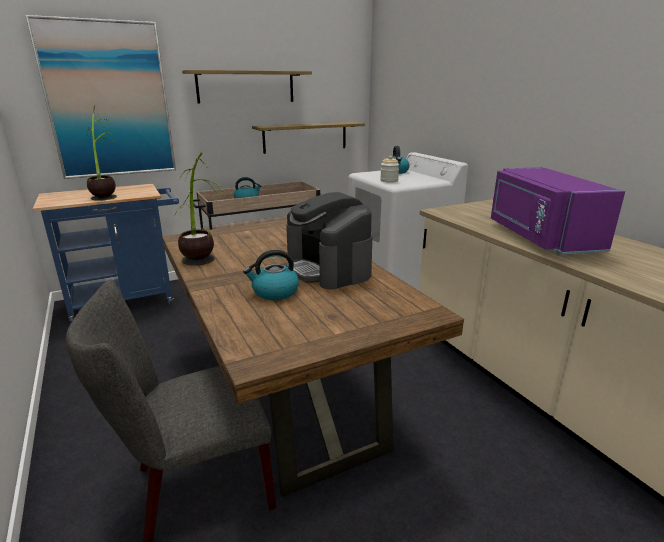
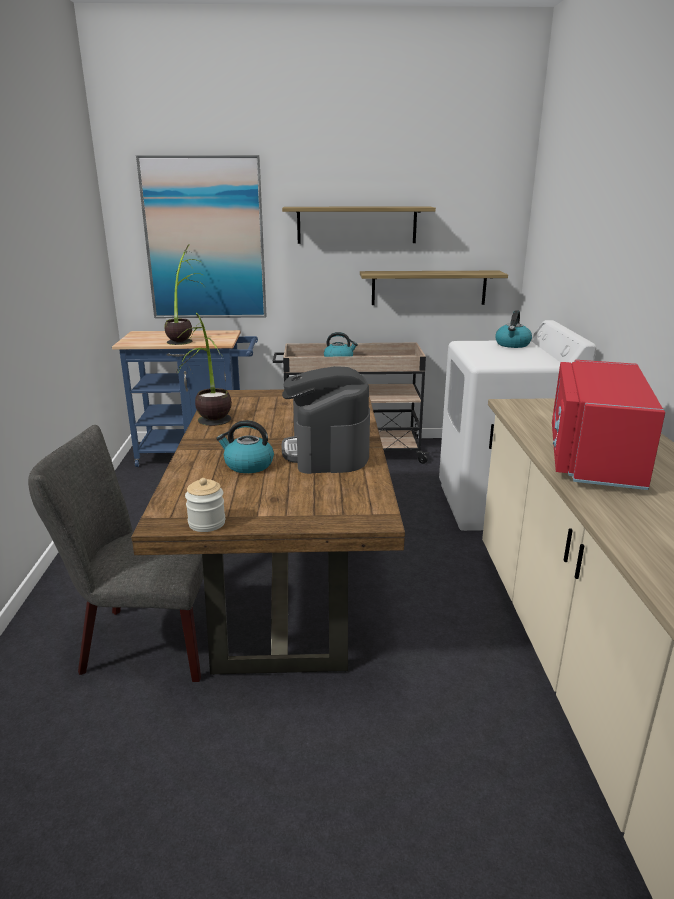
camera: 25 degrees right, 0 degrees up
jar [380,156,399,182] -> jar moved to [185,478,225,532]
purple microwave [491,167,625,254] -> red microwave [552,360,665,490]

